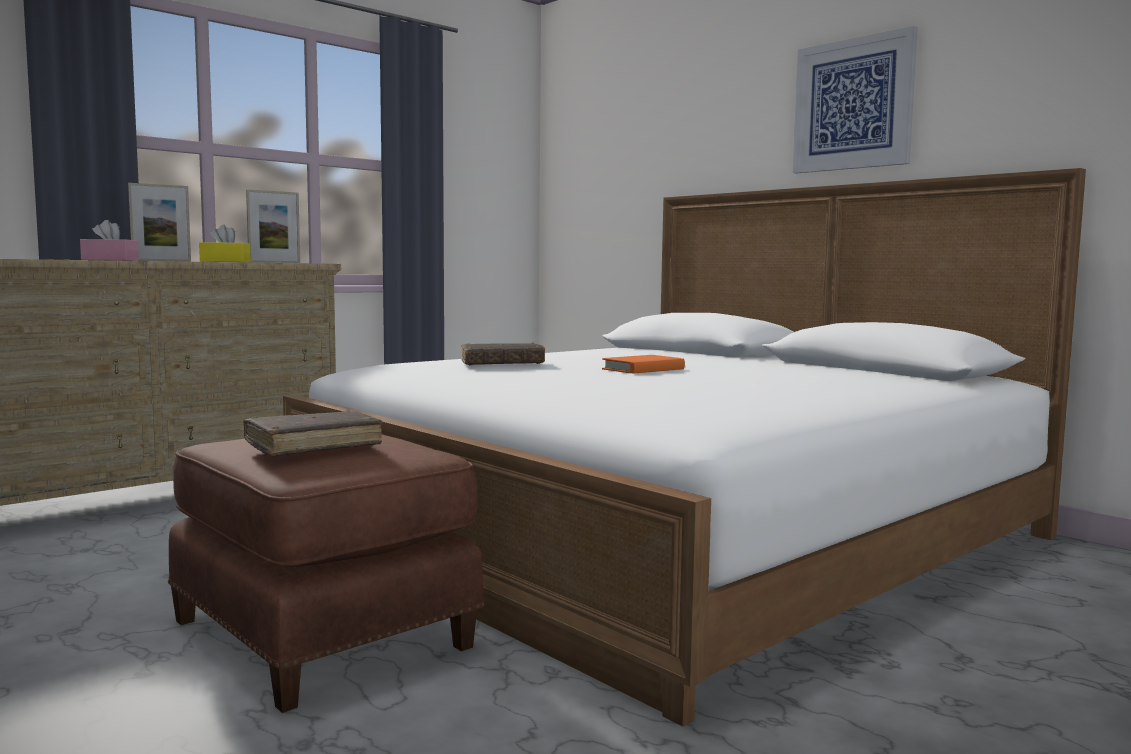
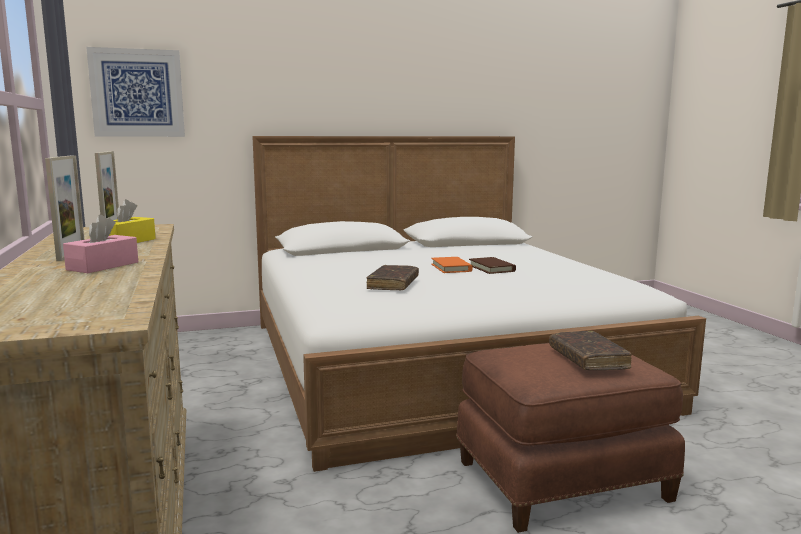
camera: 65 degrees left, 5 degrees up
picture [793,26,918,174] -> picture moved to [86,47,185,137]
none -> brown book [469,257,516,274]

